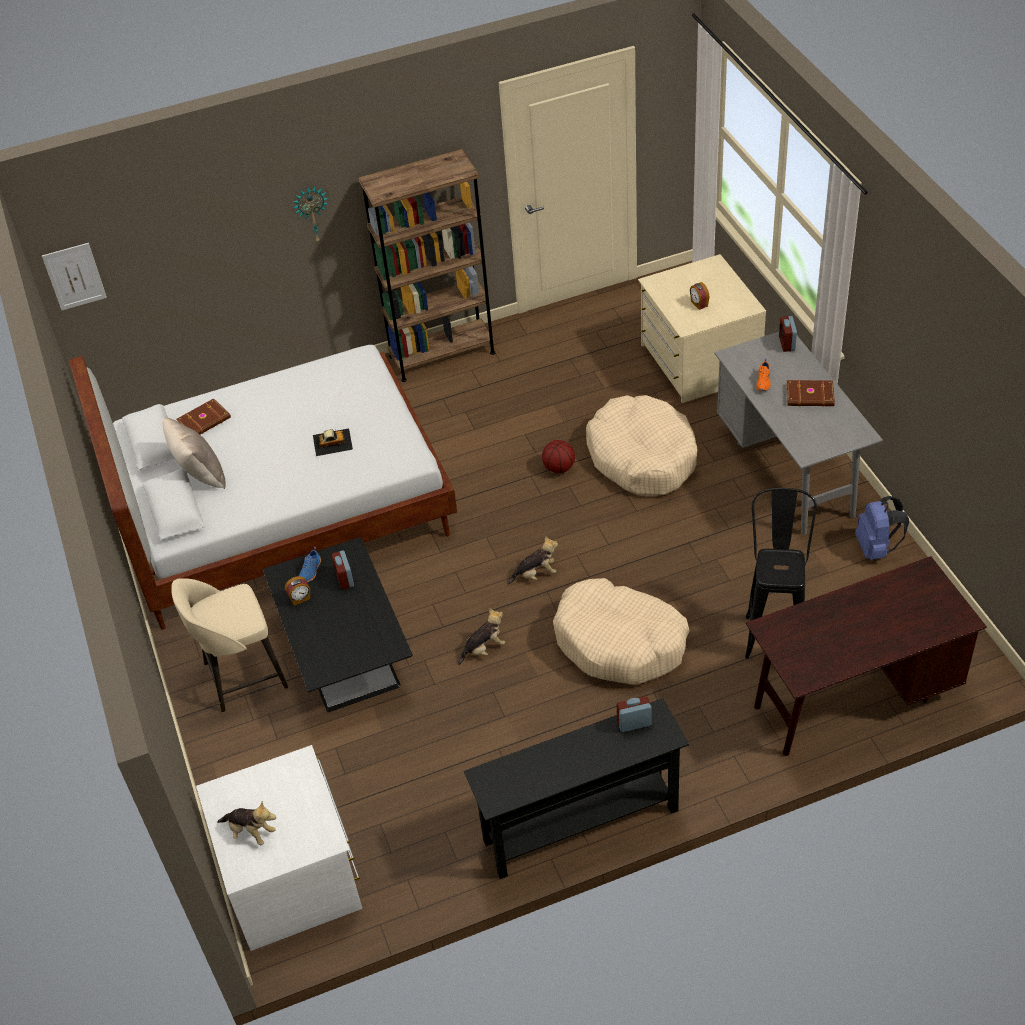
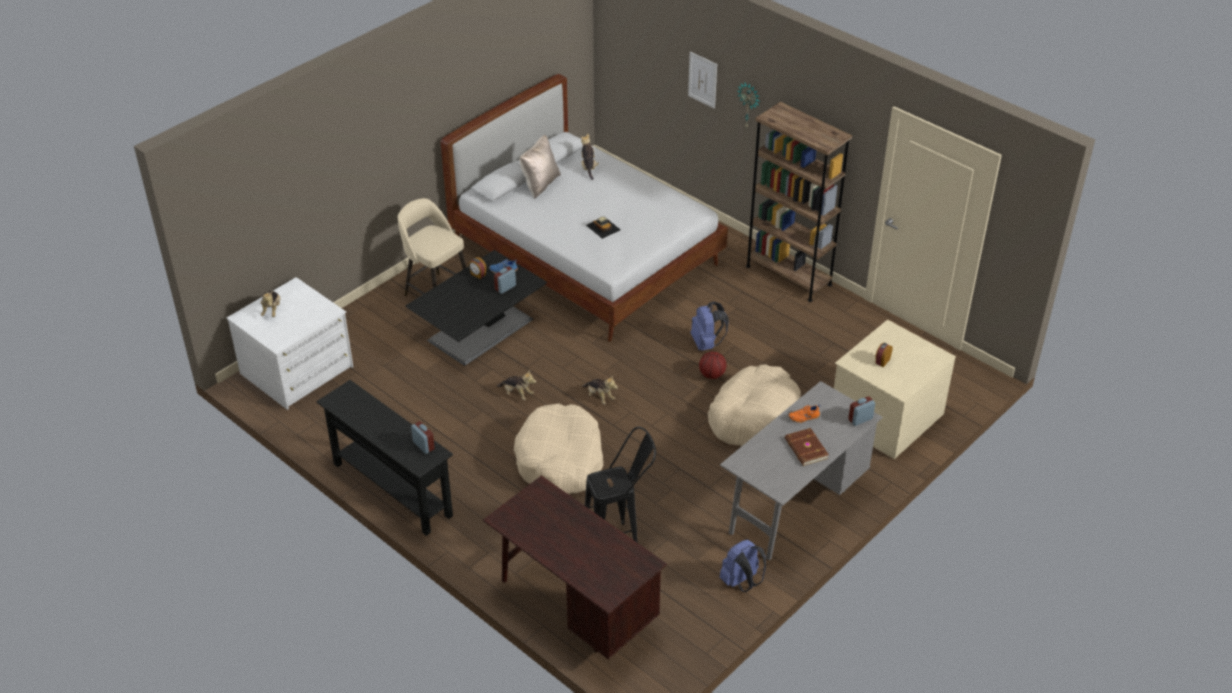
camera: 60 degrees right, 5 degrees down
picture [42,243,107,310] -> picture moved to [688,52,717,108]
brown book [176,398,231,434] -> plush toy [581,133,599,180]
none -> blue backpack [691,301,729,351]

